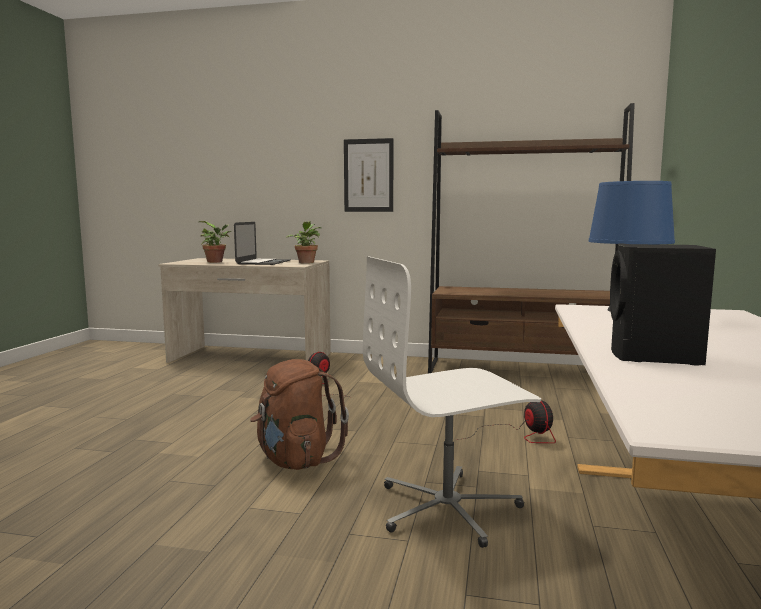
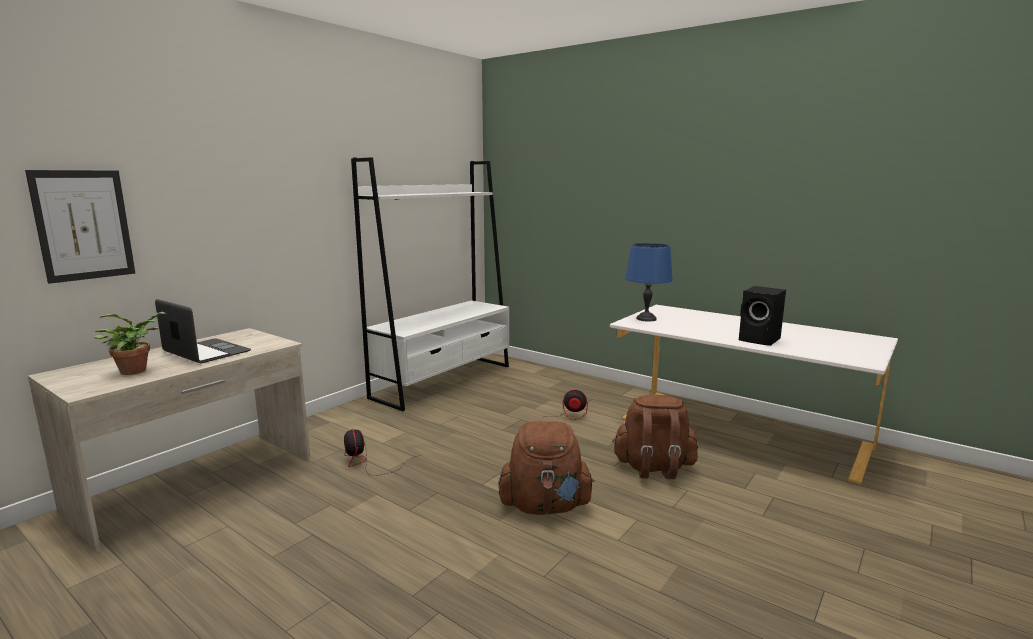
camera: 65 degrees left, 5 degrees up
potted plant [287,221,321,264] -> none
picture [344,138,394,212] -> picture moved to [25,170,135,284]
white office chair [363,256,541,548] -> brown backpack [612,395,698,479]
brown bookcase [428,103,635,374] -> white bookcase [351,157,509,411]

